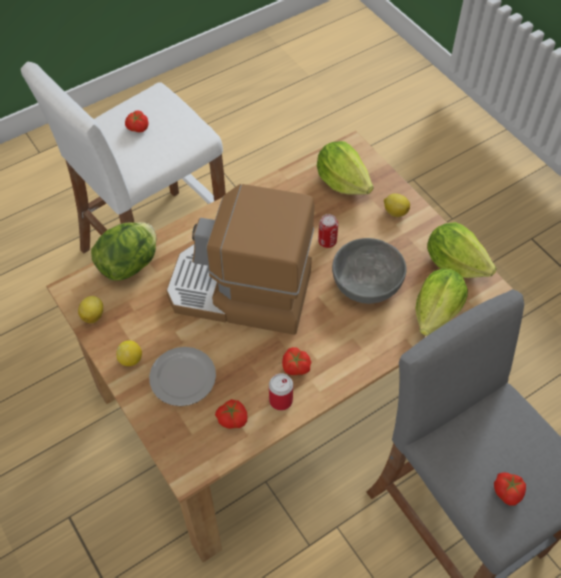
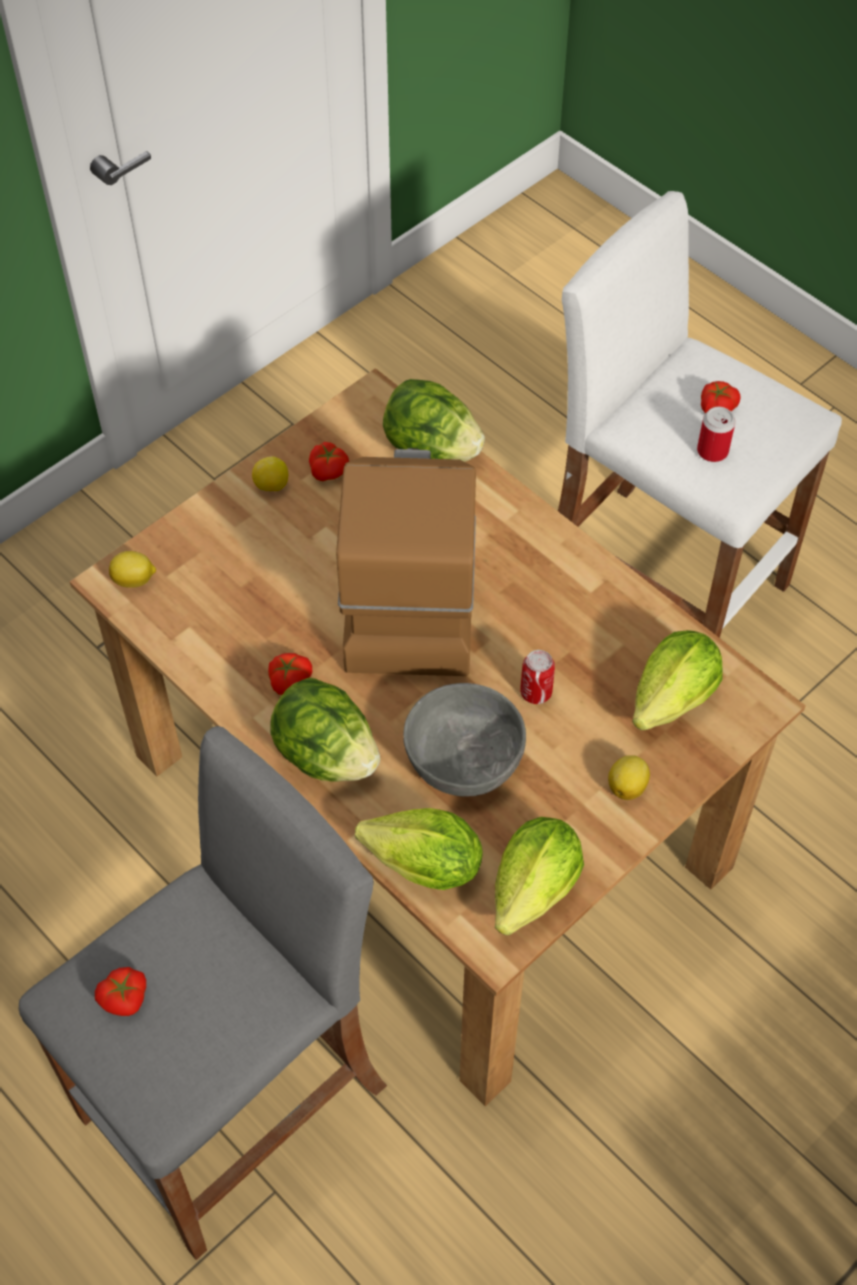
camera: 80 degrees right, 0 degrees up
lemon [78,296,103,323] -> lemon moved to [109,551,156,588]
plate [149,347,216,406] -> none
tomato [215,399,247,429] -> tomato moved to [309,442,349,481]
can [269,373,293,411] -> can moved to [697,407,735,462]
none -> lettuce [270,678,380,782]

